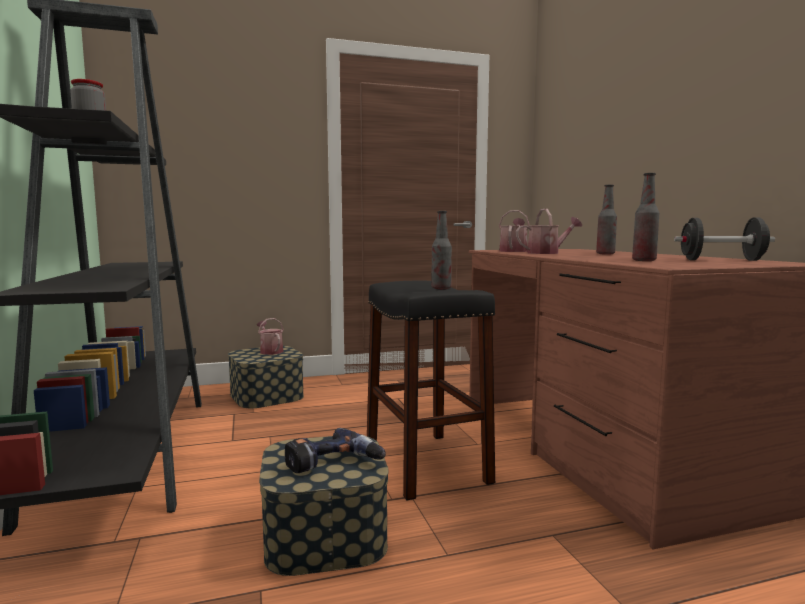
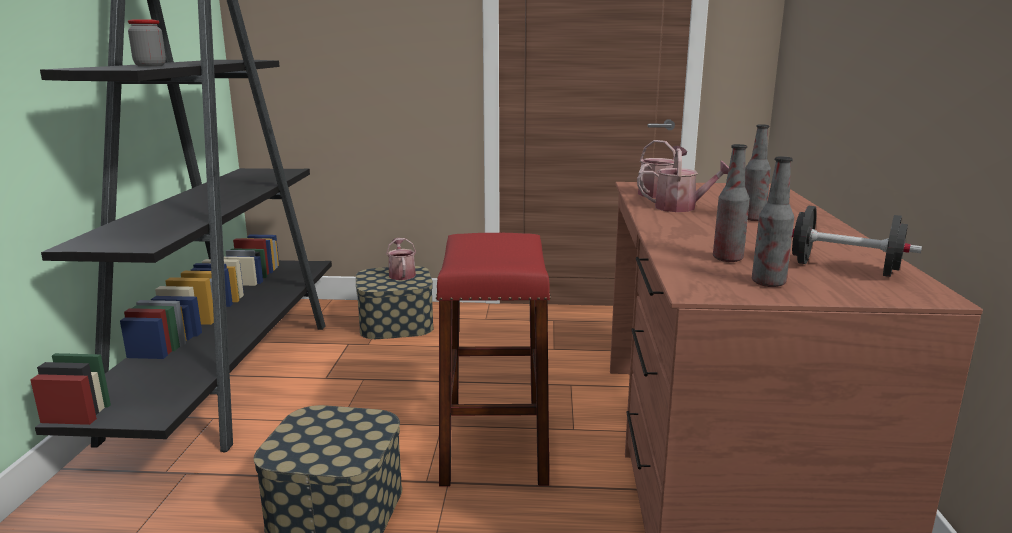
camera: 20 degrees right, 10 degrees up
power drill [285,428,386,473] -> none
black stool [367,280,495,500] -> red stool [436,233,551,487]
bottle [431,211,452,289] -> bottle moved to [752,156,794,287]

